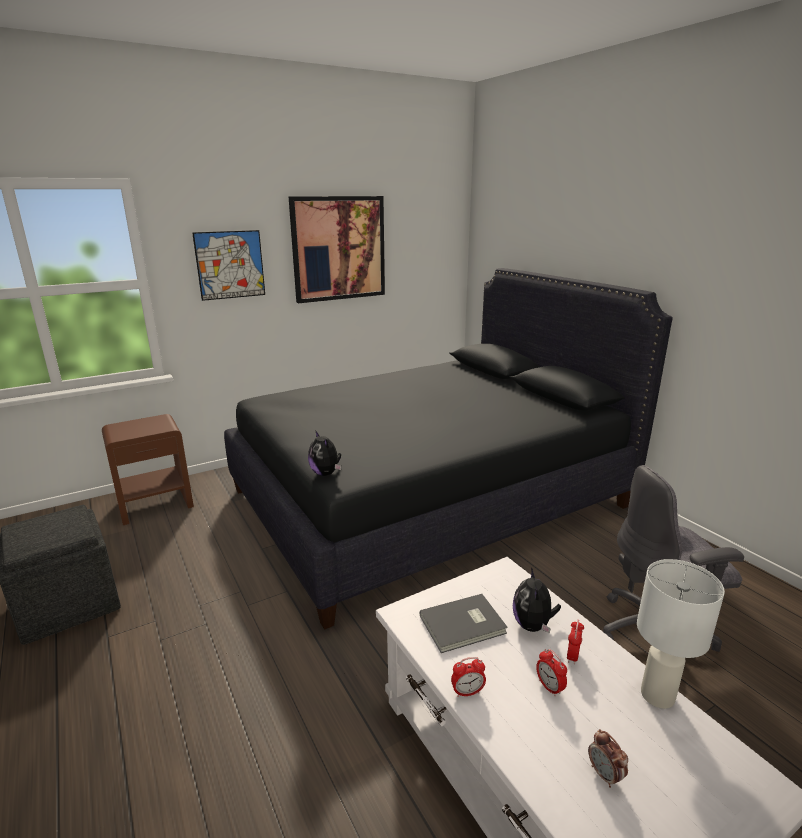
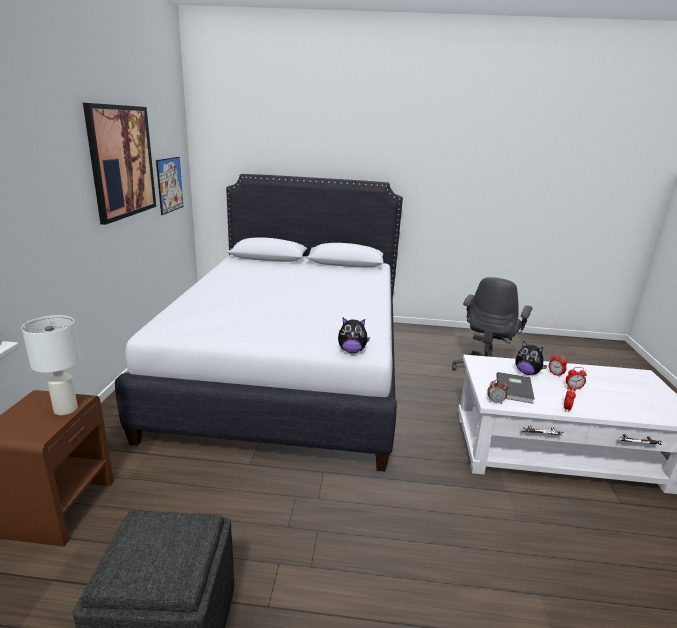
camera: 55 degrees left, 0 degrees up
picture [192,230,265,301] -> picture moved to [156,157,183,215]
black bed [224,268,673,630] -> white bed [115,174,403,471]
alarm clock [588,729,628,788] -> alarm clock moved to [487,379,509,404]
white table lamp [637,559,725,709] -> white table lamp moved to [22,315,81,415]

